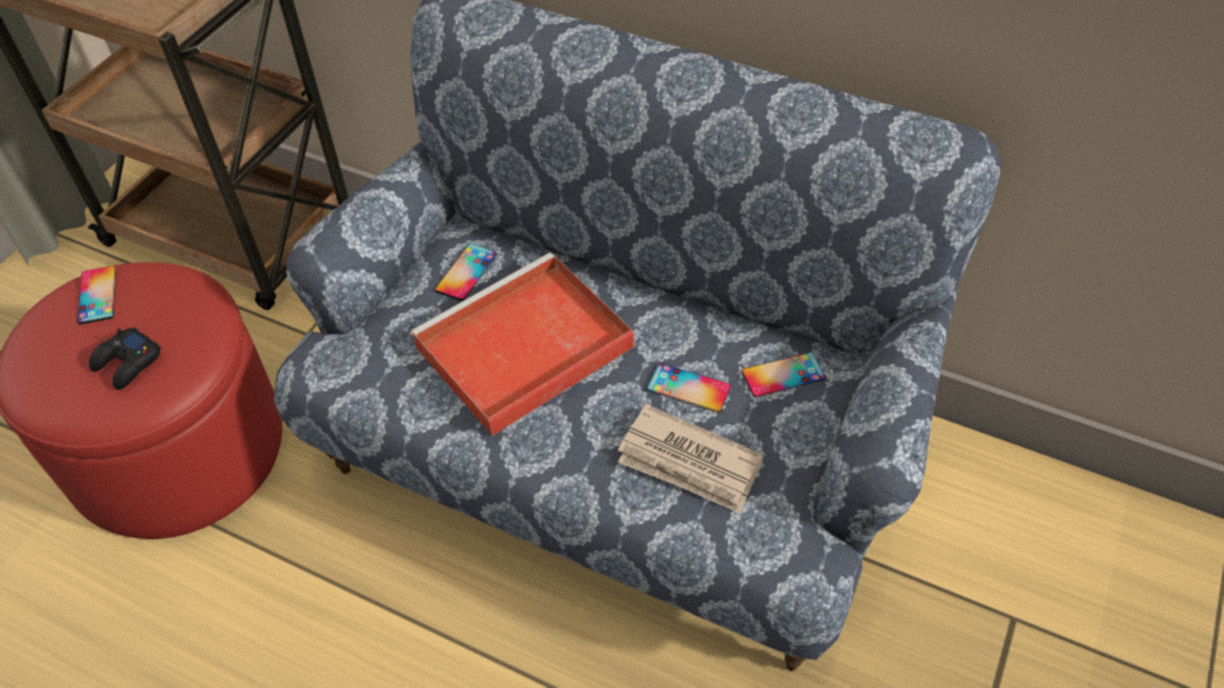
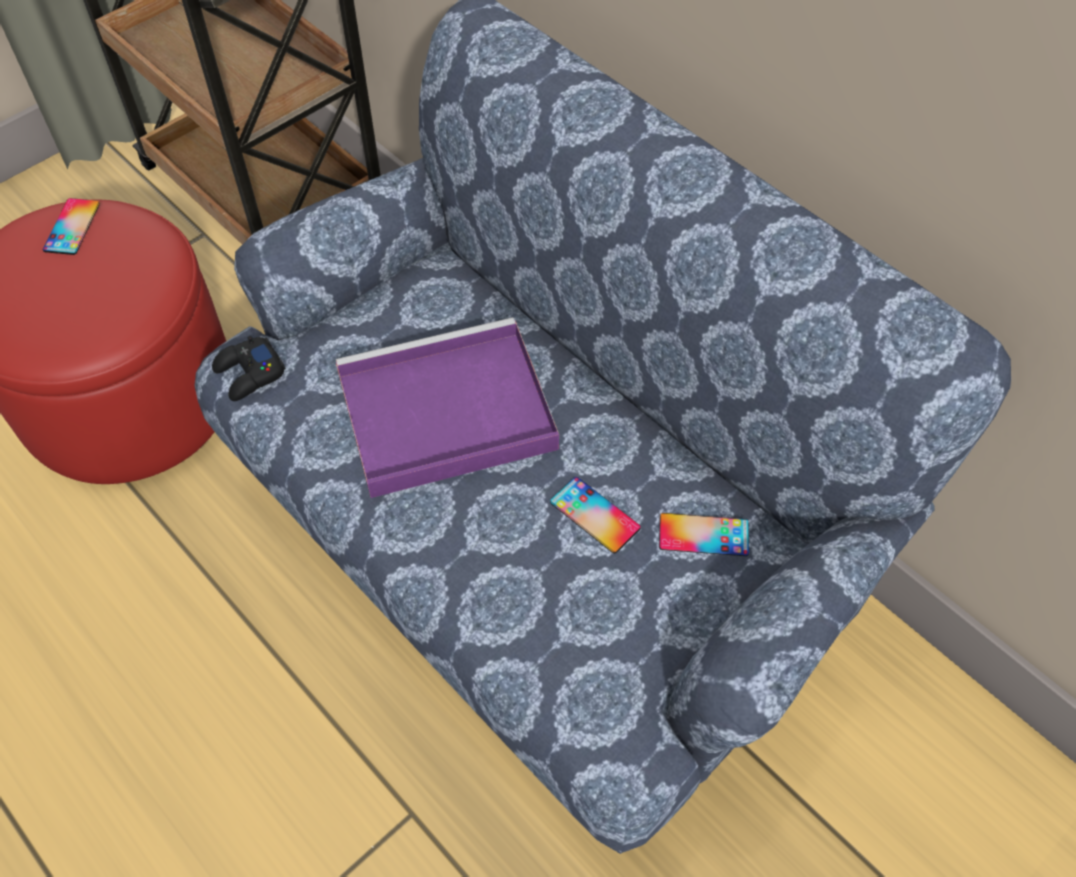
camera: 20 degrees right, 5 degrees up
black game controller [89,327,161,390] -> black game controller moved to [212,336,286,401]
red tray [411,252,634,436] -> purple tray [336,317,559,498]
phone [435,243,497,301] -> none
newspaper [618,404,763,513] -> none

